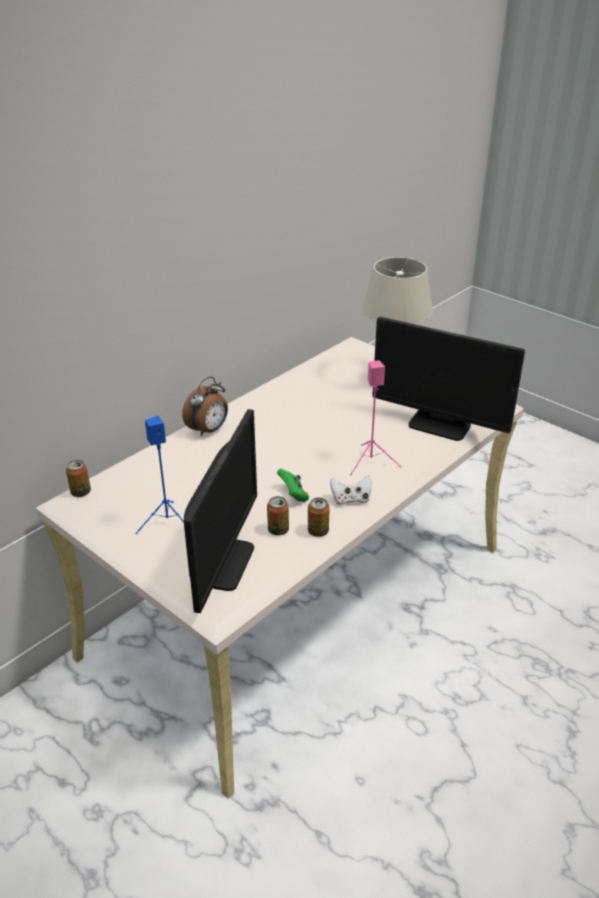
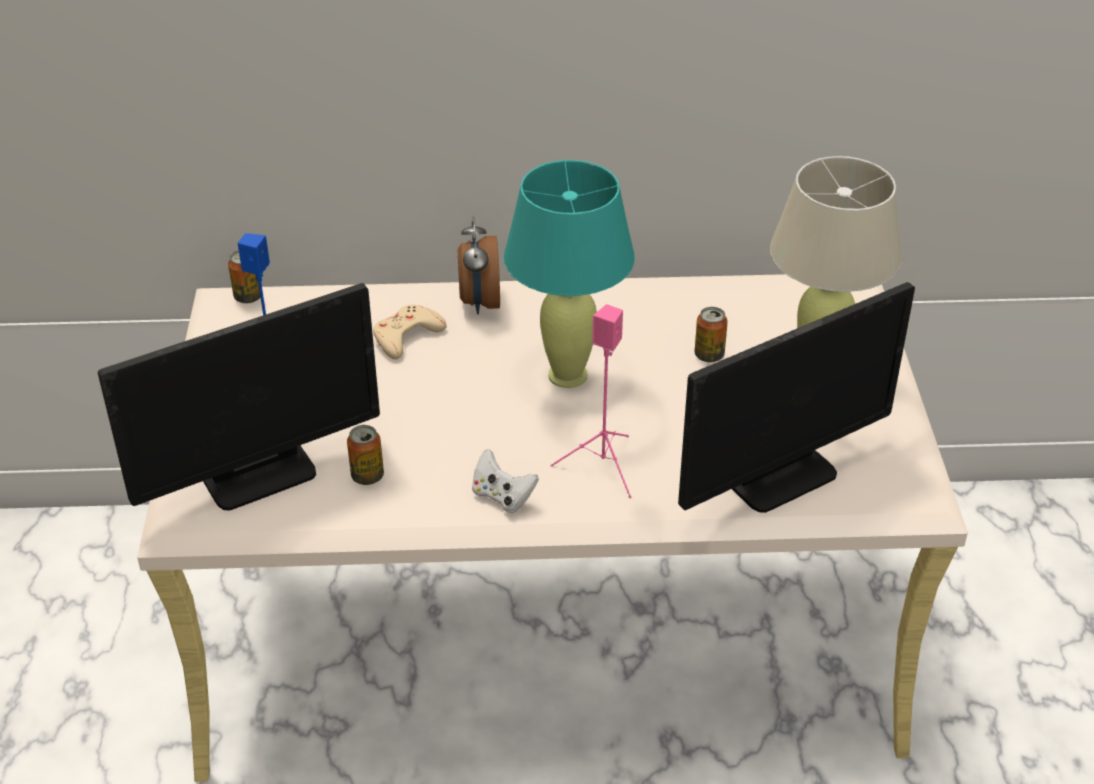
camera: 45 degrees right, 5 degrees up
alarm clock [182,377,228,436] -> alarm clock turned 90 degrees clockwise [458,217,500,314]
green game controller [277,469,309,502] -> none
can [308,497,330,537] -> can moved to [694,307,728,362]
monitor [372,317,525,441] -> monitor turned 105 degrees counterclockwise [678,282,915,513]
none -> beige game controller [373,305,447,359]
none -> turquoise table lamp [504,160,635,388]

